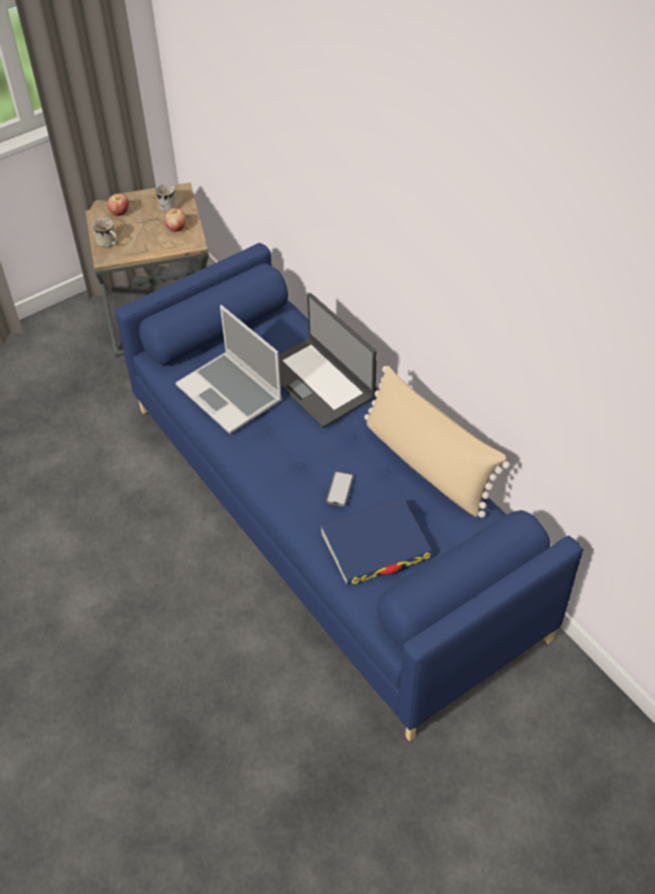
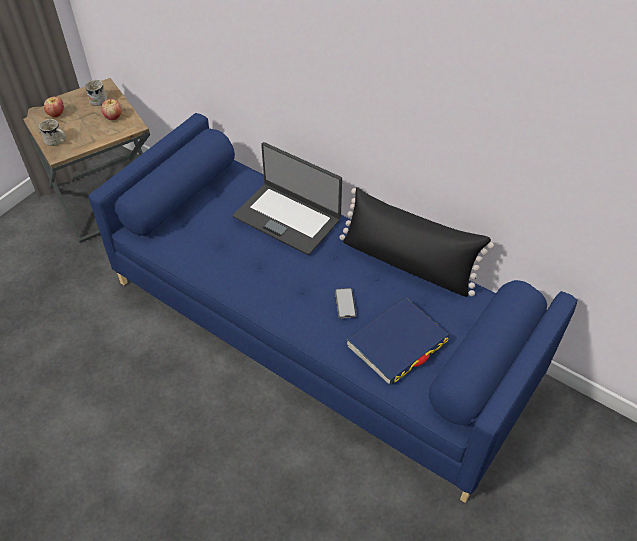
camera: 20 degrees left, 0 degrees up
laptop [176,305,282,434] -> none
beige pillow [364,366,510,518] -> black pillow [339,187,494,297]

